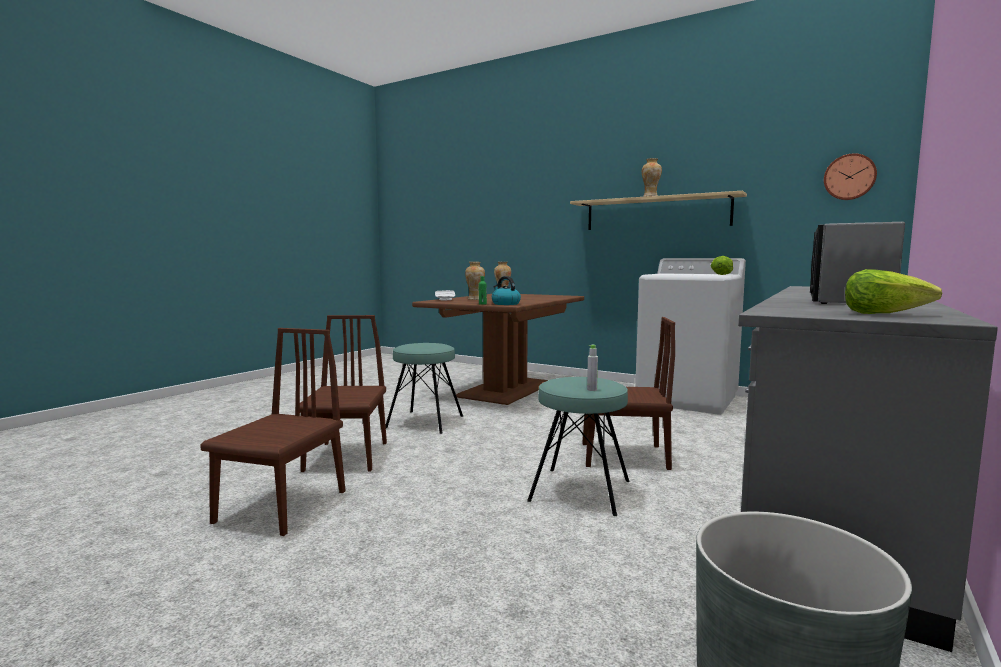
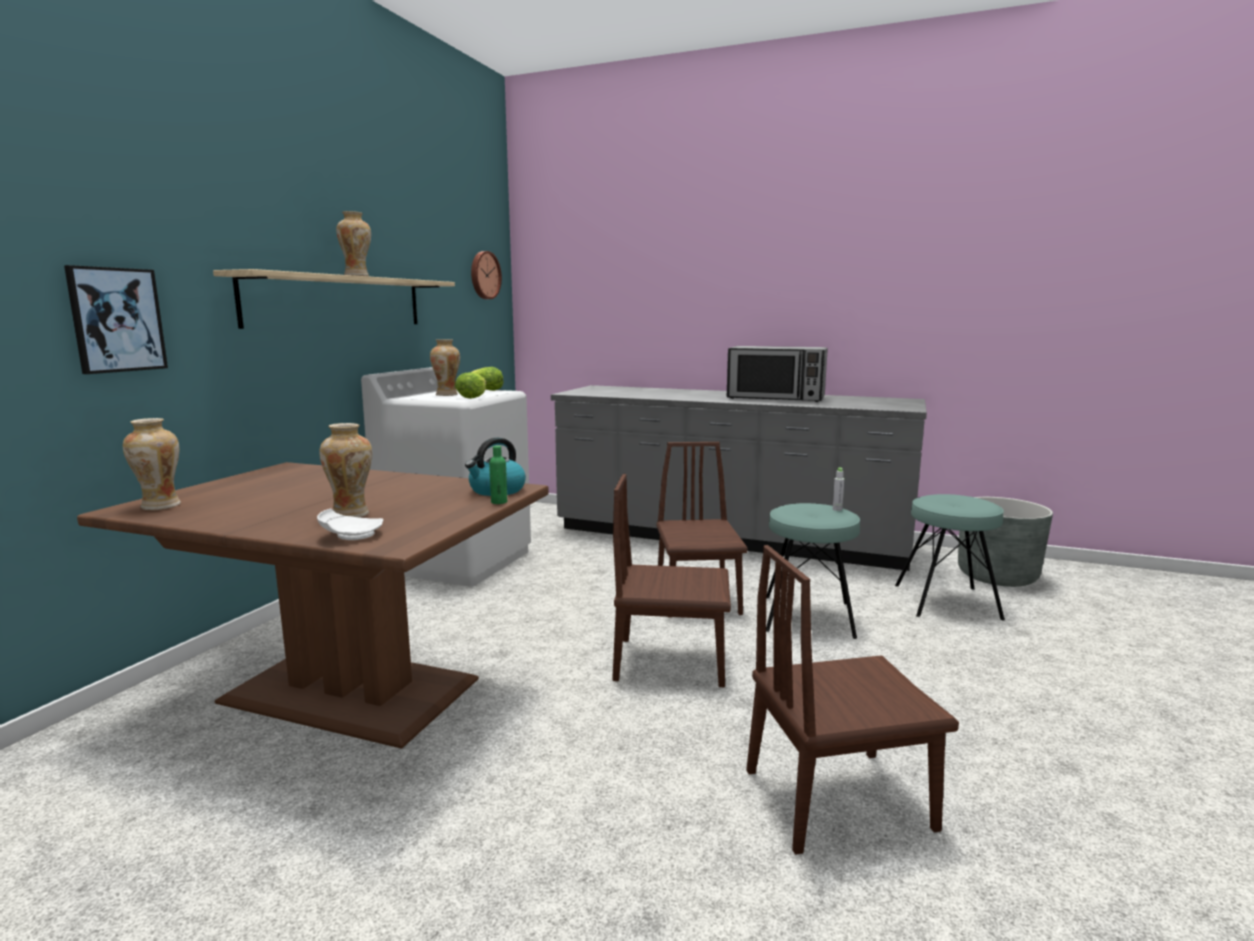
camera: 100 degrees left, 5 degrees up
brown chair [200,328,345,536] -> brown chair moved to [612,474,731,688]
turquoise stool [386,343,463,434] -> turquoise stool moved to [895,494,1005,621]
lettuce [845,269,942,314] -> lettuce moved to [455,372,487,399]
none -> picture [64,265,168,374]
none -> vase [430,339,460,396]

